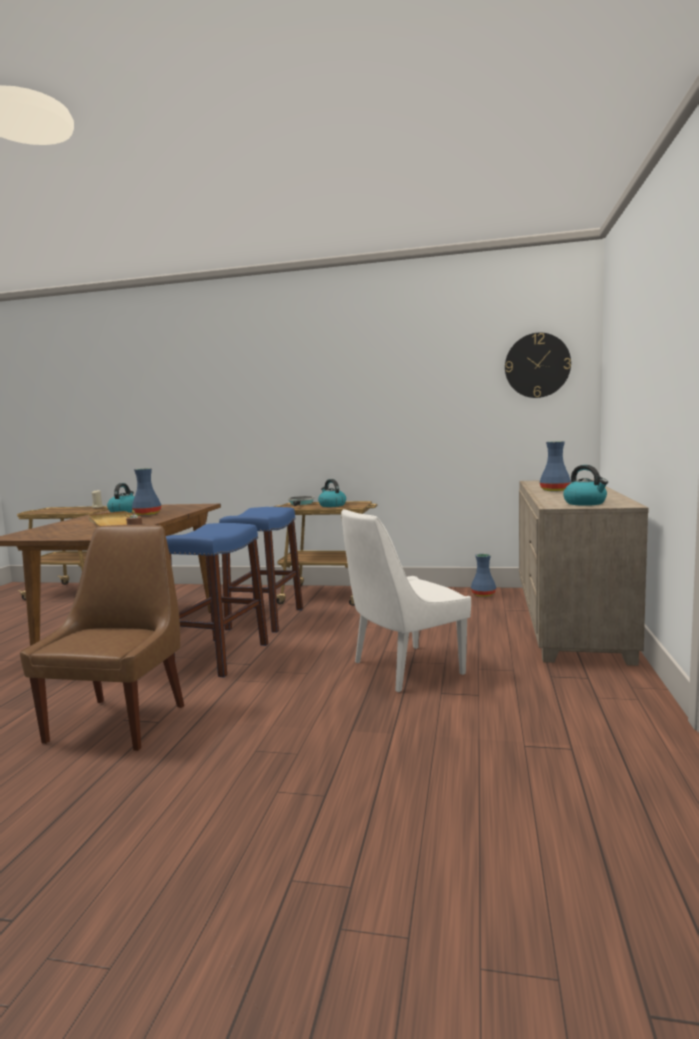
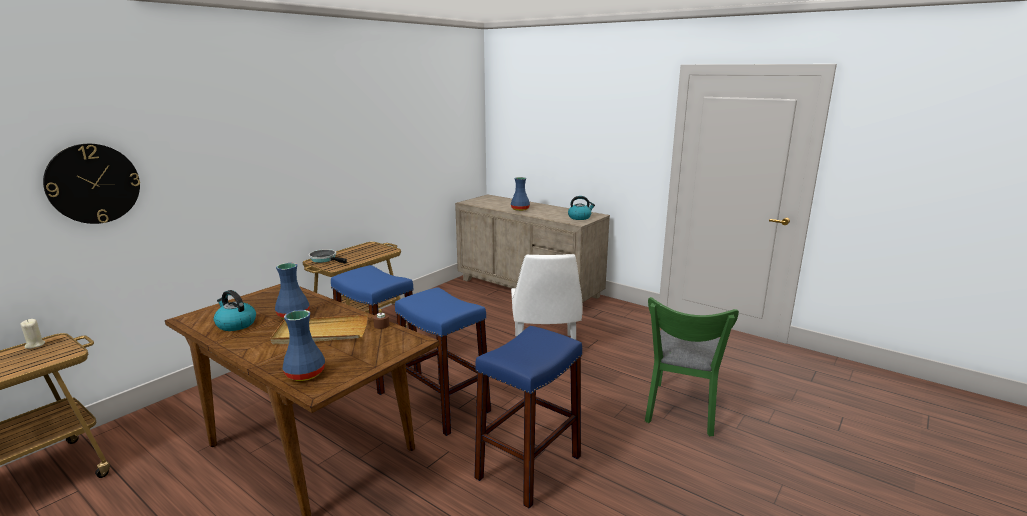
camera: 65 degrees left, 10 degrees up
brown chair [20,525,184,751] -> blue stool [474,326,582,509]
kettle [318,479,346,507] -> none
blue vase [471,554,496,597] -> blue vase moved to [282,310,325,381]
wall clock [505,333,571,398] -> wall clock moved to [43,144,140,224]
none -> green chair [645,297,739,436]

